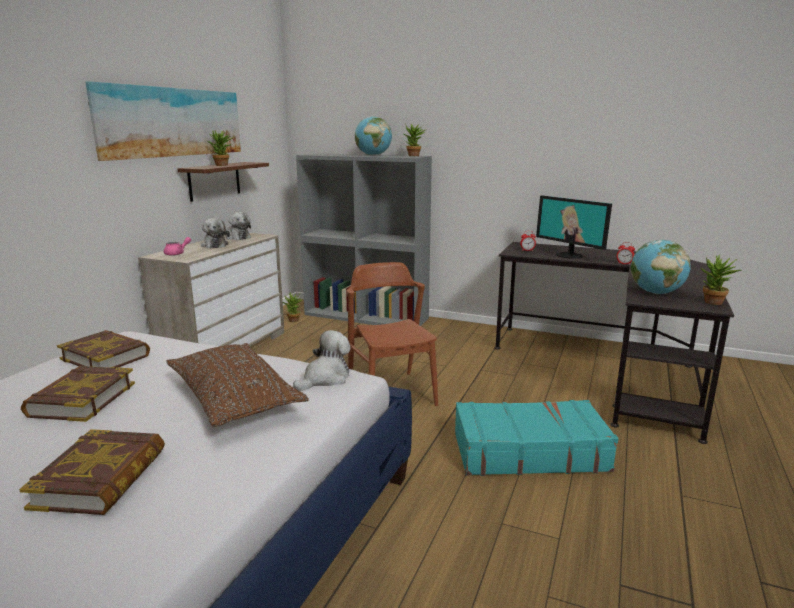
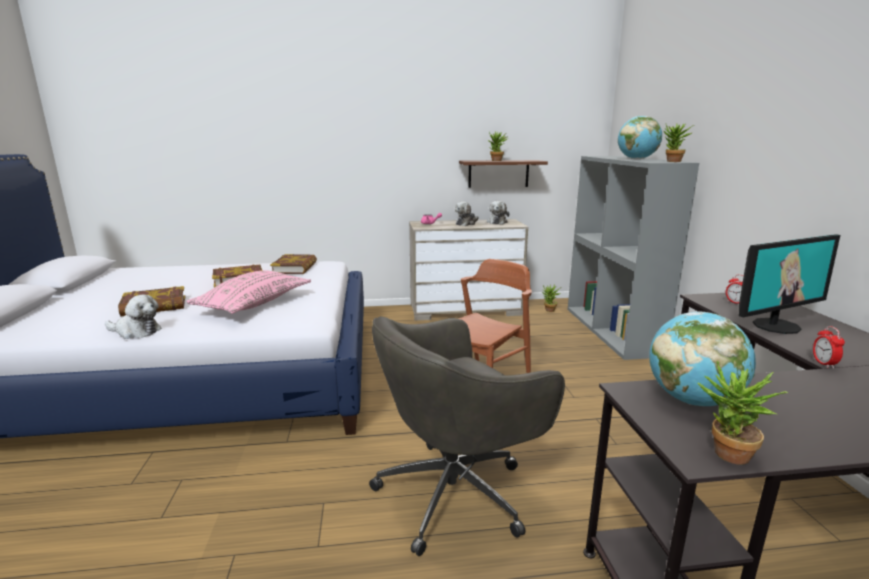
camera: 60 degrees right, 0 degrees up
picture [85,81,241,161] -> none
brown pillow [166,343,309,427] -> pink pillow [186,271,311,314]
plush toy [293,330,351,391] -> plush toy moved to [105,294,162,339]
turquoise suitcase [455,400,618,476] -> grey office chair [369,316,565,556]
monitor [536,195,612,259] -> monitor turned 135 degrees counterclockwise [739,234,840,334]

